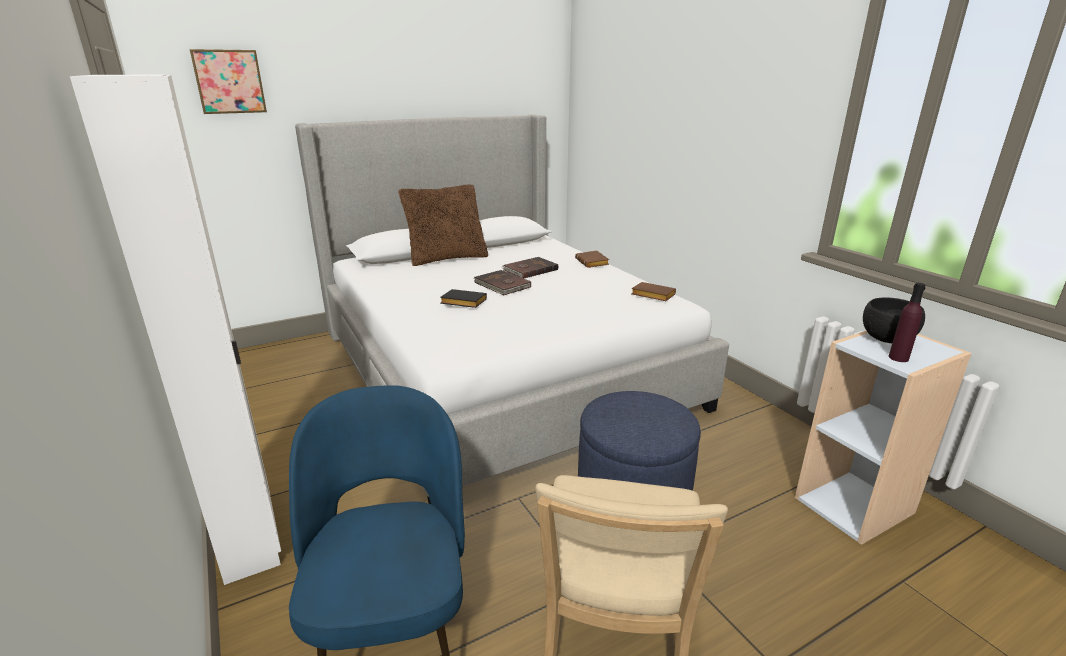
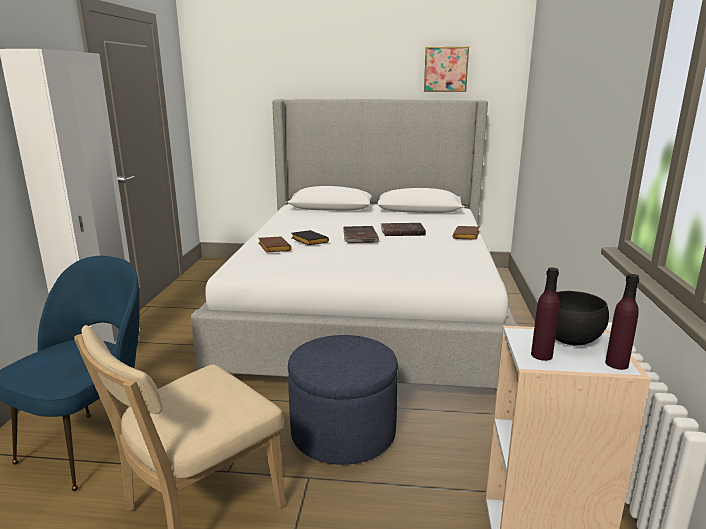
camera: 35 degrees right, 5 degrees down
picture [190,49,267,114] -> picture moved to [424,46,469,92]
brown pillow [398,184,488,266] -> none
brown book [631,282,676,301] -> brown book moved to [259,237,292,253]
none -> purple bottle [605,274,639,370]

